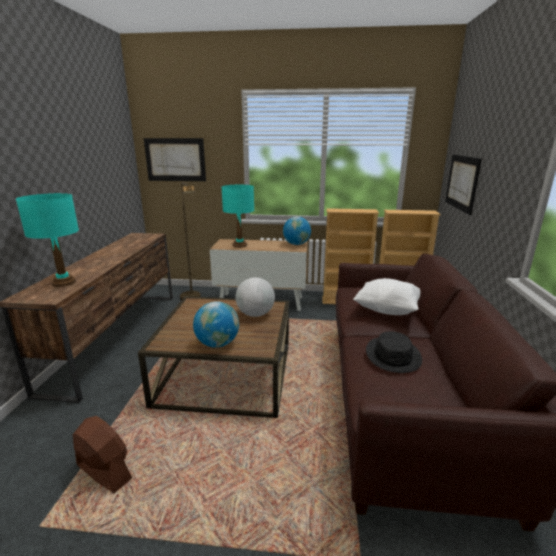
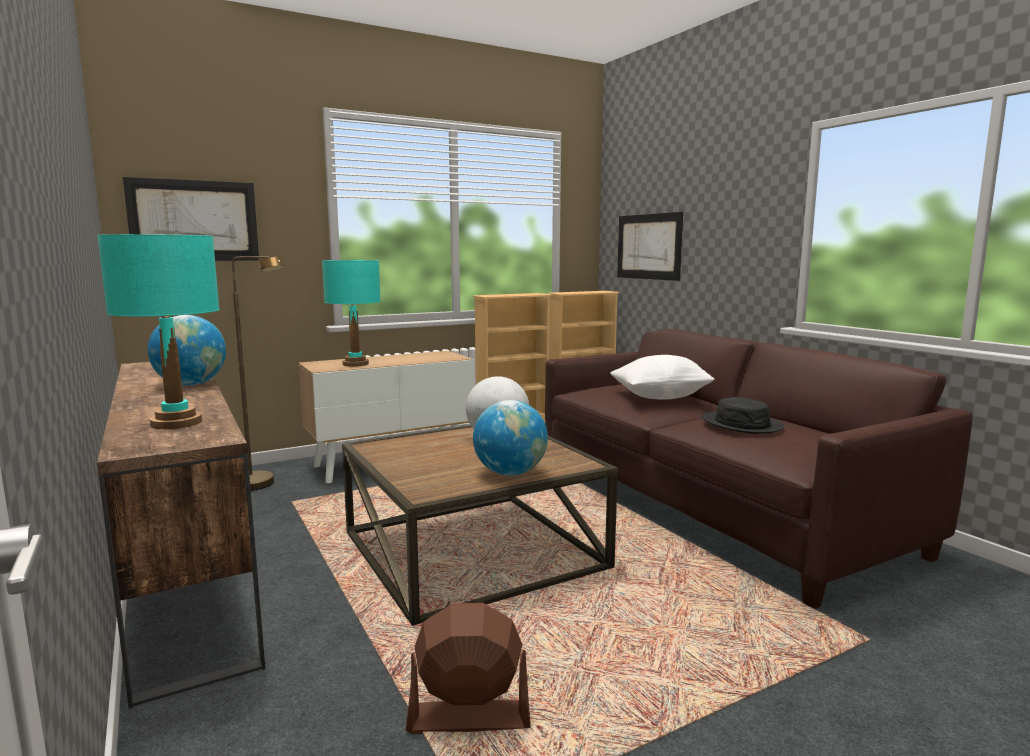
camera: 35 degrees left, 10 degrees down
globe [283,216,311,245] -> globe moved to [147,315,226,386]

